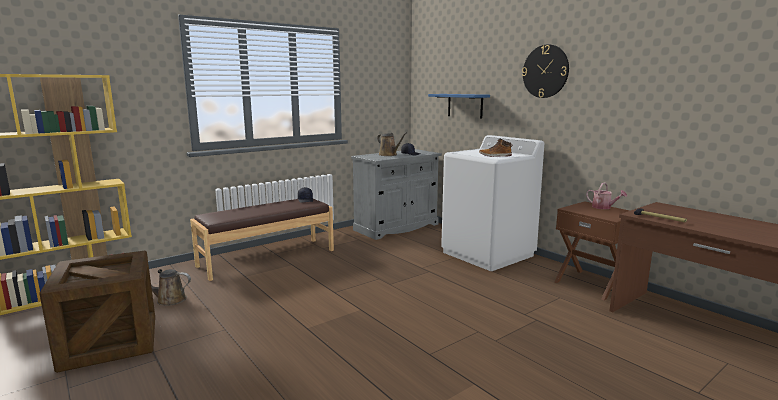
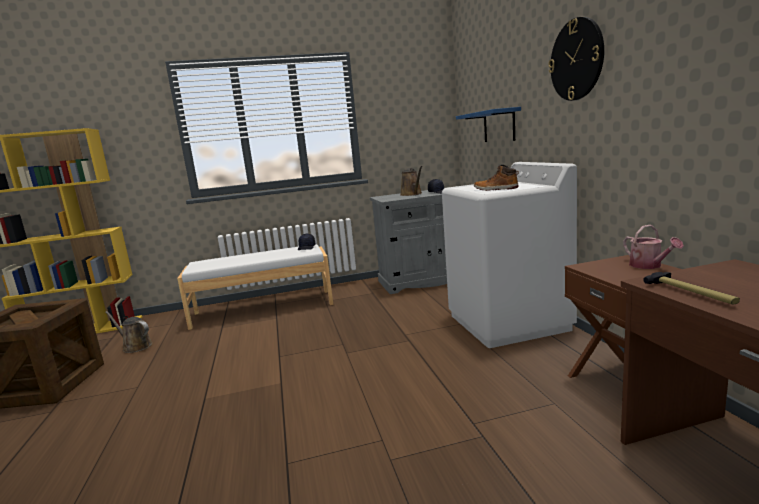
camera: 25 degrees right, 0 degrees up
brown bench [190,199,334,281] -> white bench [177,244,333,330]

